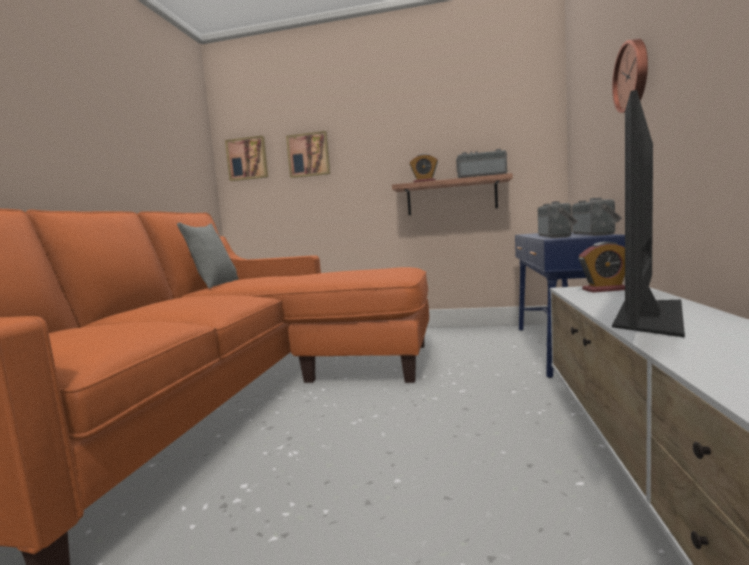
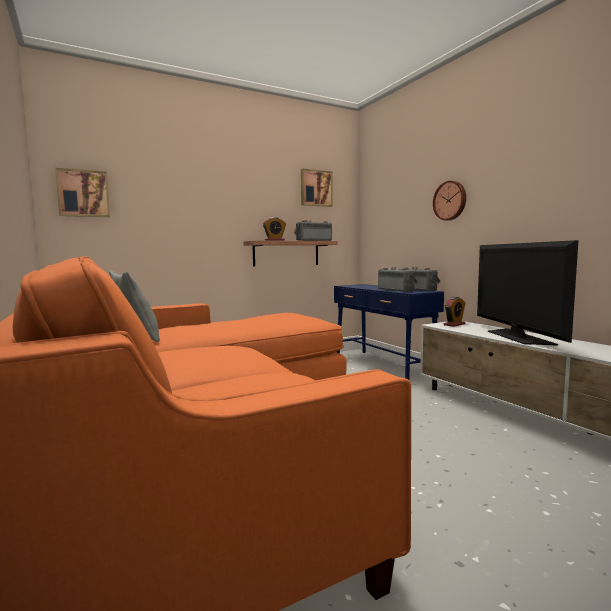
camera: 40 degrees left, 0 degrees up
picture [286,131,330,178] -> picture moved to [301,169,333,207]

